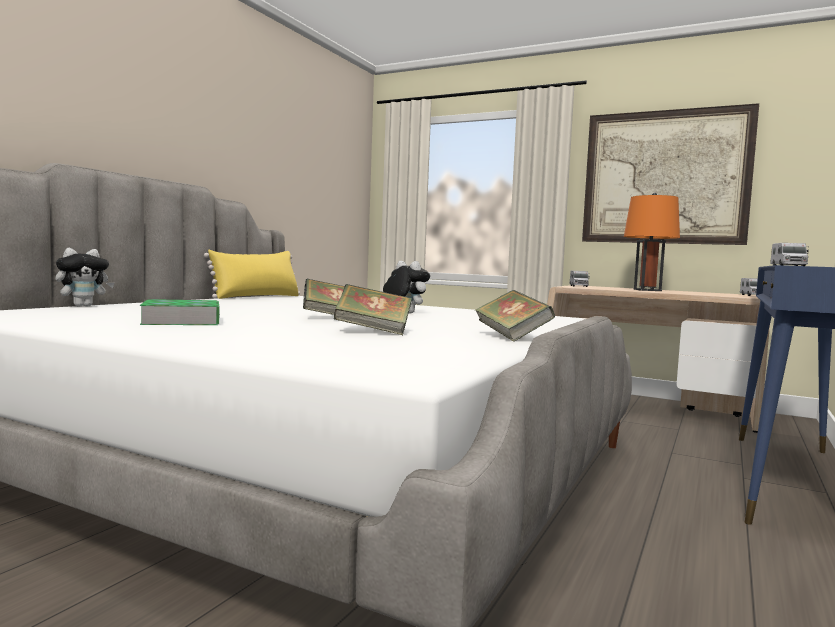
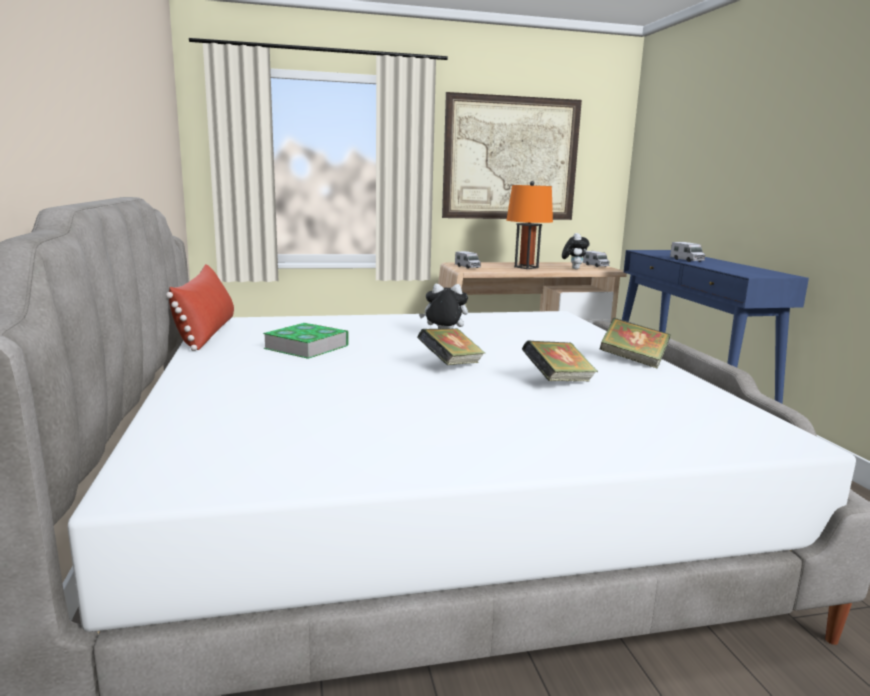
camera: 40 degrees left, 10 degrees up
plush toy [55,248,115,307] -> plush toy moved to [562,233,590,269]
book [140,299,220,325] -> book moved to [263,323,349,359]
yellow pillow [204,250,300,299] -> red pillow [166,264,234,351]

